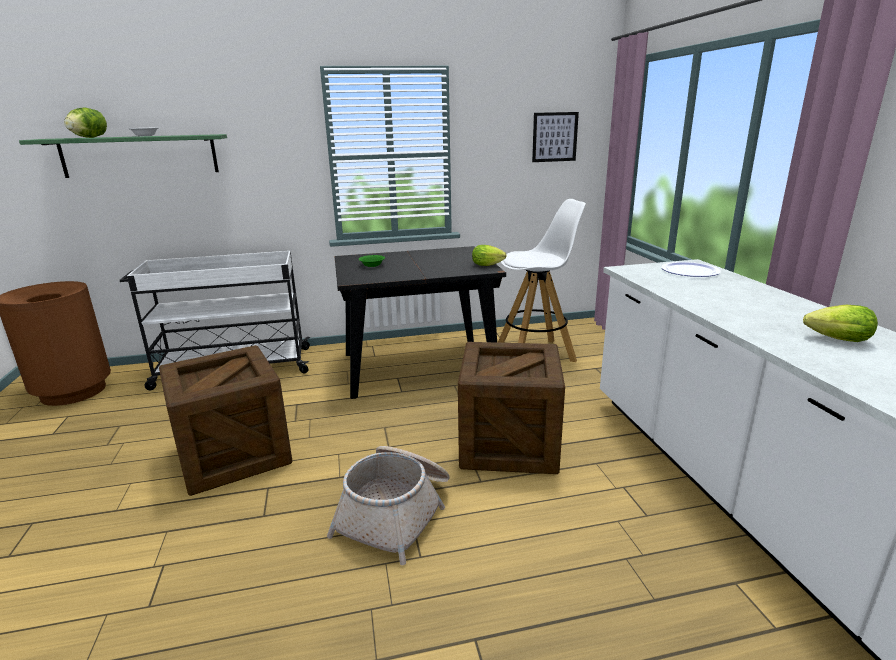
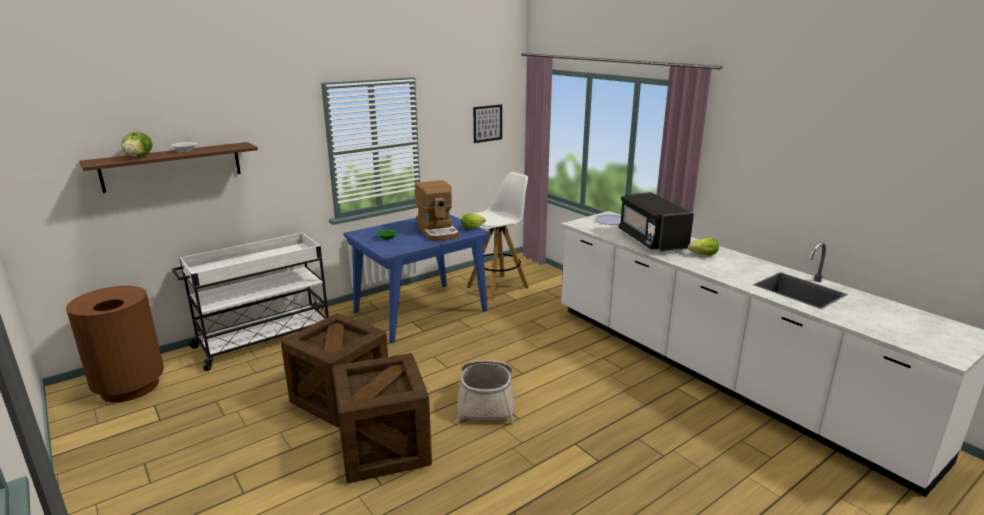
camera: 25 degrees left, 0 degrees up
green shelf [19,134,227,178] -> brown shelf [79,142,258,193]
black dining table [334,246,506,399] -> blue dining table [343,215,491,343]
crate [458,342,565,474] -> crate moved to [332,353,432,483]
none -> coffee machine [415,180,459,241]
none -> black microwave [618,192,694,252]

